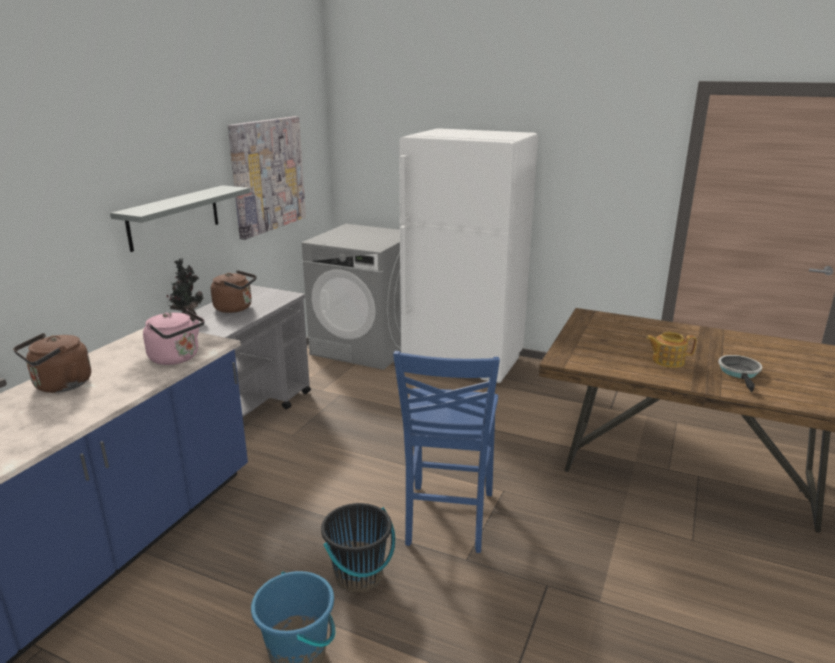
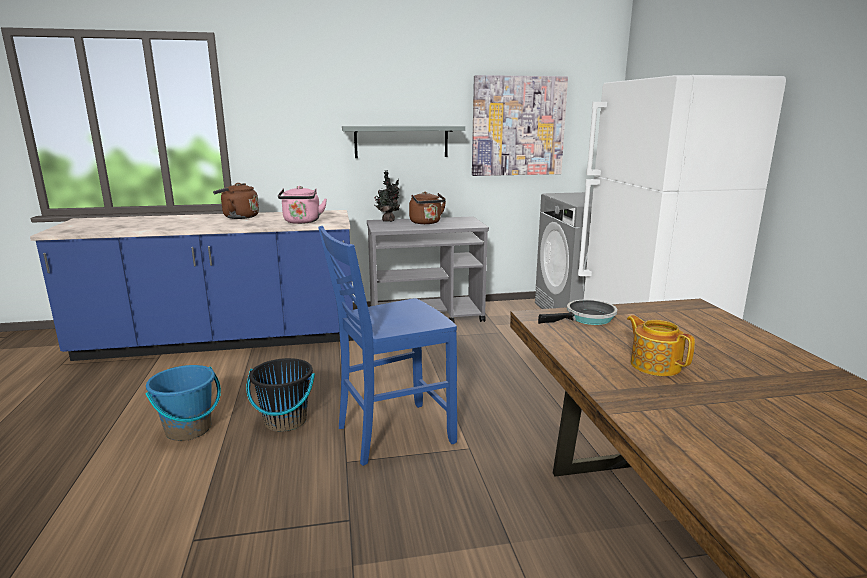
camera: 55 degrees right, 5 degrees down
frying pan [718,355,762,392] -> frying pan moved to [538,300,617,325]

